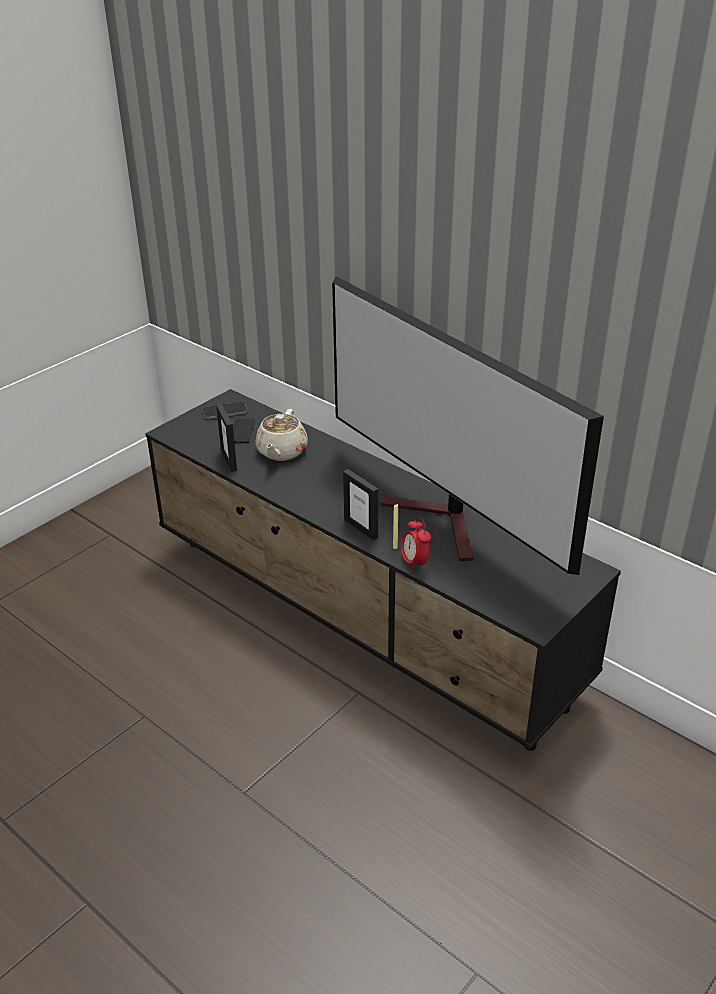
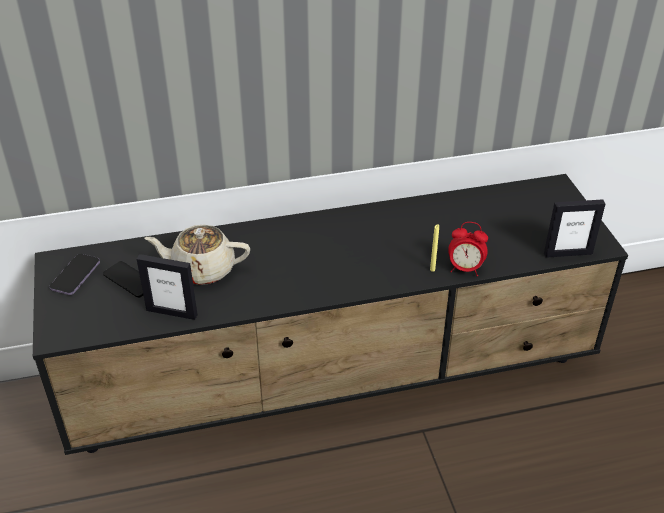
camera: 55 degrees left, 5 degrees up
beige teapot [255,409,308,461] -> beige teapot turned 135 degrees clockwise [145,225,250,285]
television [332,276,604,575] -> none
picture frame [343,469,378,540] -> picture frame moved to [544,199,605,258]

